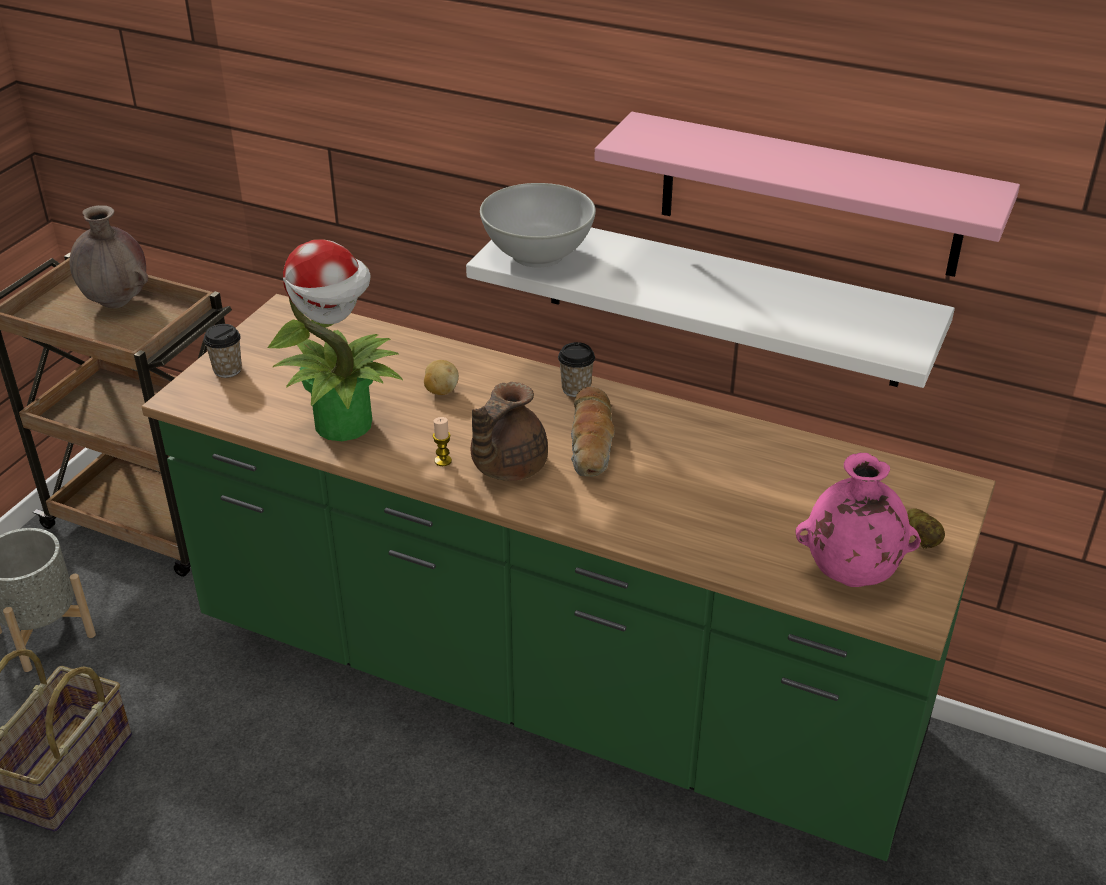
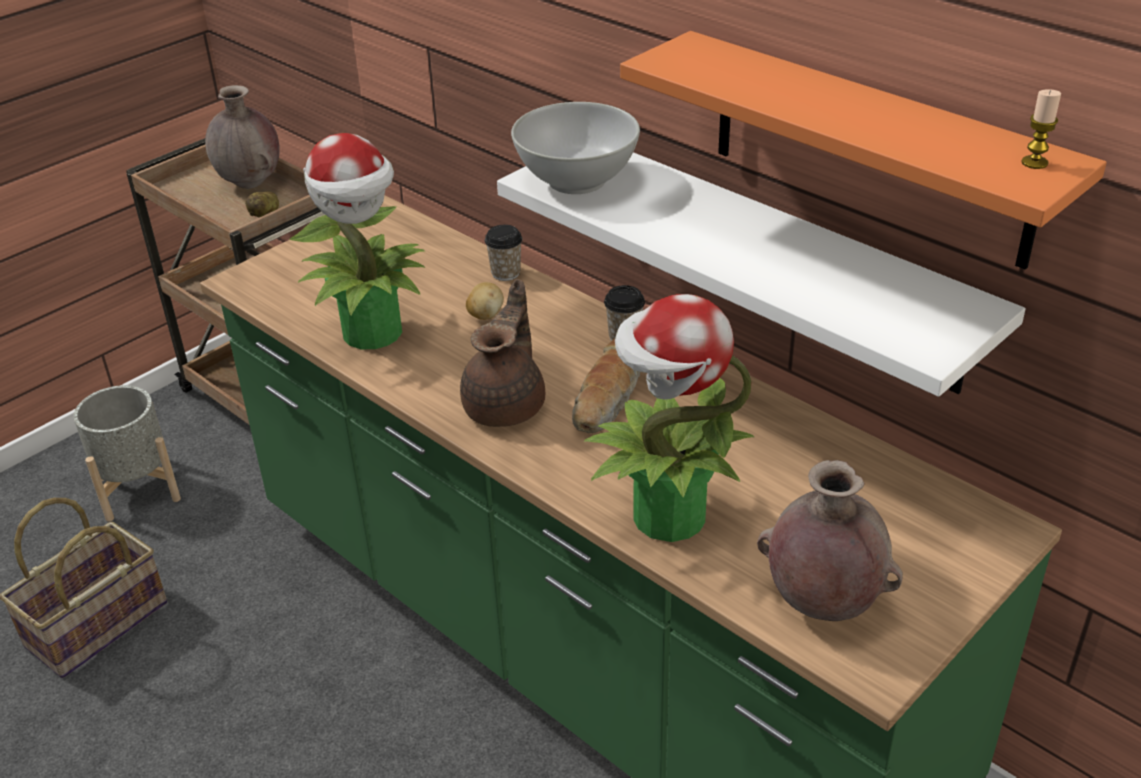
camera: 20 degrees right, 0 degrees up
cup [204,324,242,378] -> cup moved to [485,225,522,281]
candle [433,417,452,466] -> candle moved to [1021,89,1061,169]
brown teapot [471,382,548,481] -> brown teapot turned 150 degrees clockwise [460,279,545,427]
pink shelf [594,112,1020,277] -> orange shelf [620,31,1107,270]
pink vase [796,453,921,587] -> brown vase [757,460,903,621]
potato [907,508,945,548] -> potato moved to [245,192,279,217]
none -> potted plant [584,294,754,542]

